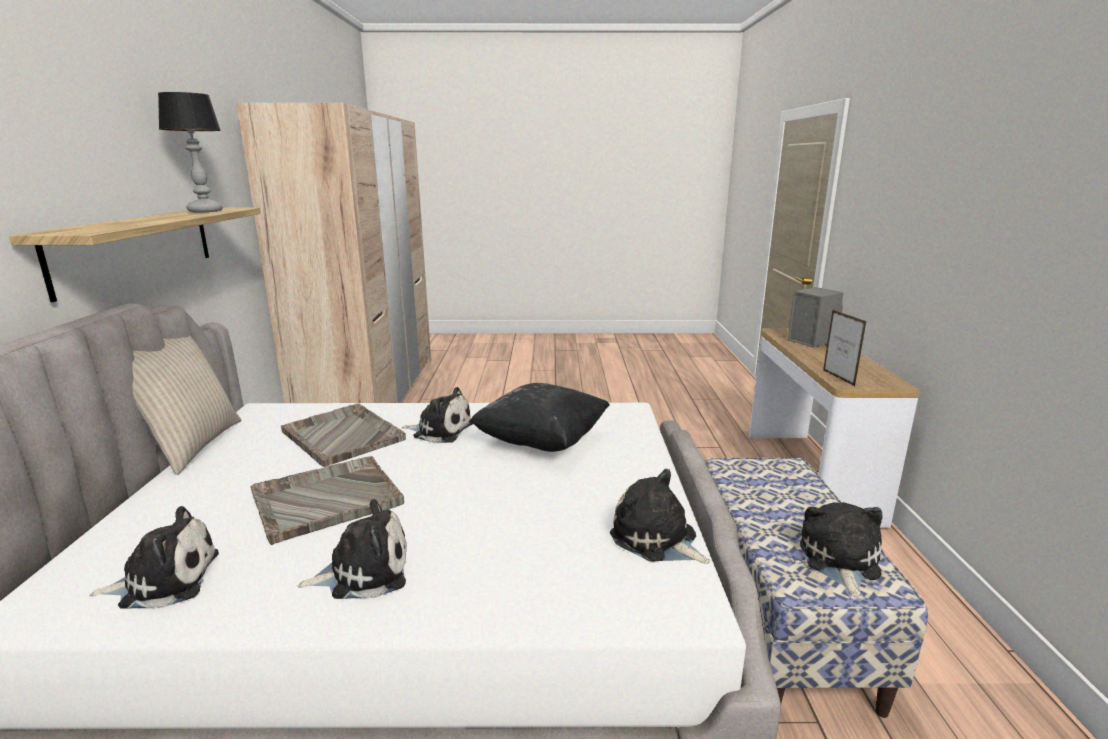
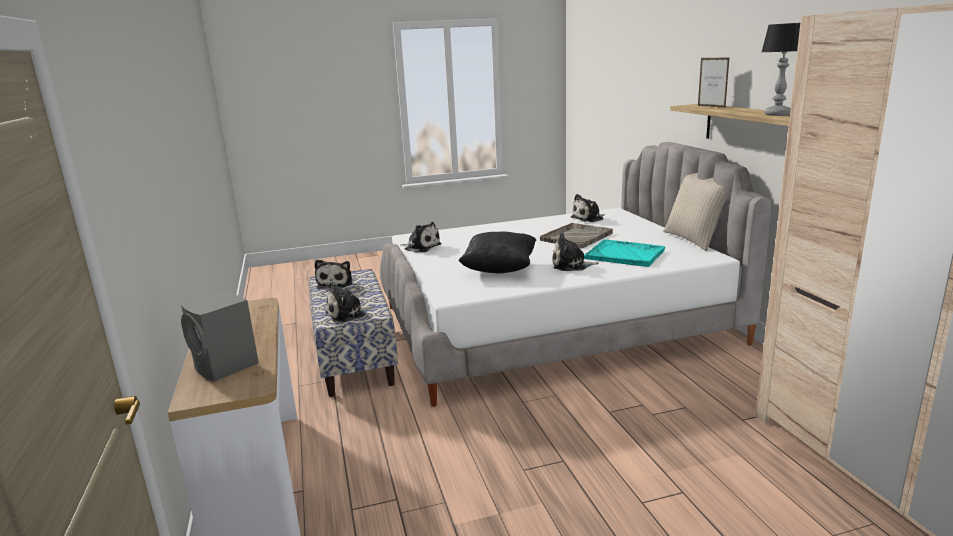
camera: 165 degrees right, 0 degrees up
grey tray [281,403,406,467] -> turquoise tray [584,239,665,267]
plush toy [297,499,407,599] -> plush toy moved to [325,282,374,322]
picture frame [823,309,866,386] -> picture frame moved to [698,57,730,108]

